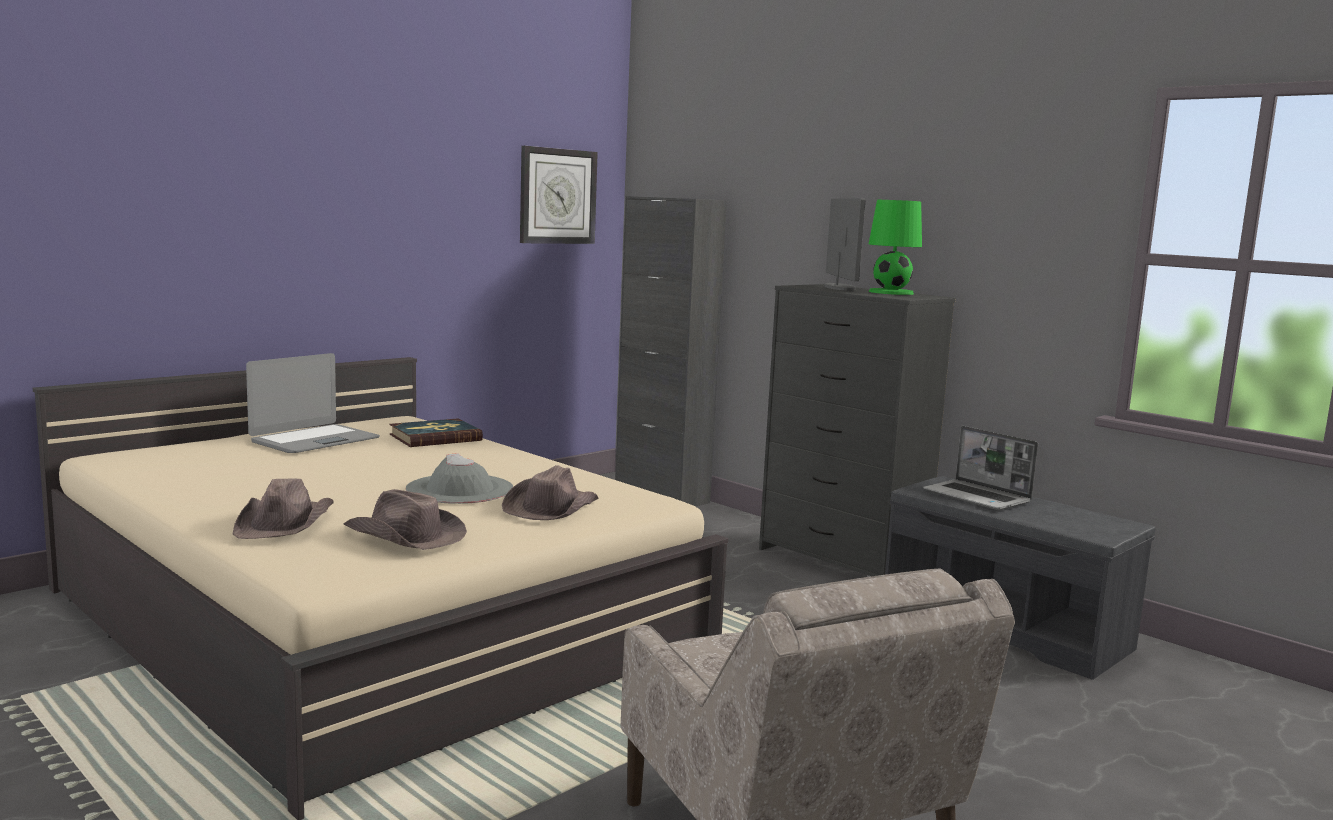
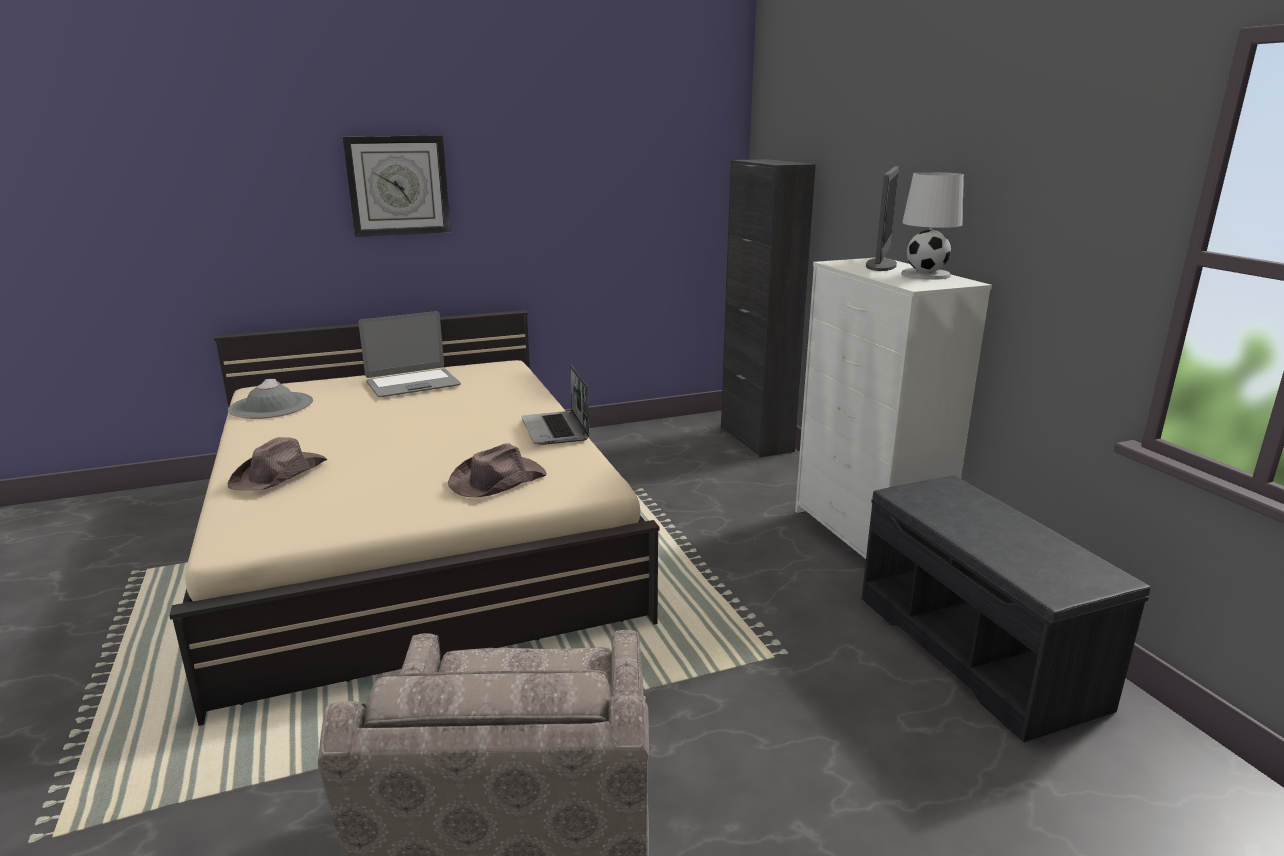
camera: 25 degrees right, 10 degrees up
brown hat [344,489,467,550] -> none
book [389,418,483,447] -> none
grey hat [406,453,513,504] -> grey hat moved to [228,379,313,419]
wall clock [520,146,598,244] -> wall clock moved to [342,135,451,237]
black dresser [759,284,955,576] -> white dresser [795,258,992,559]
green table lamp [869,200,922,295] -> white table lamp [901,172,964,280]
laptop [923,426,1038,510] -> laptop moved to [521,364,589,445]

